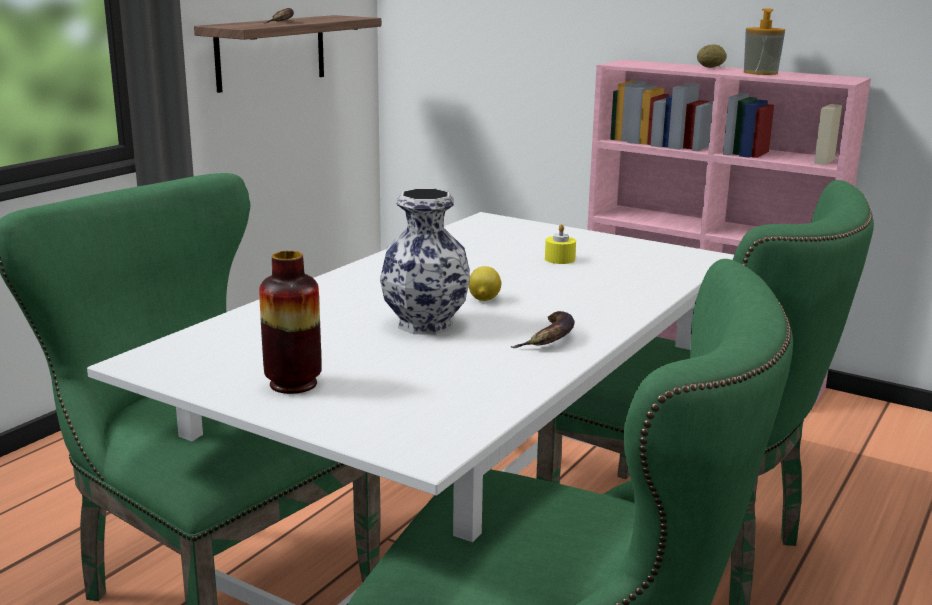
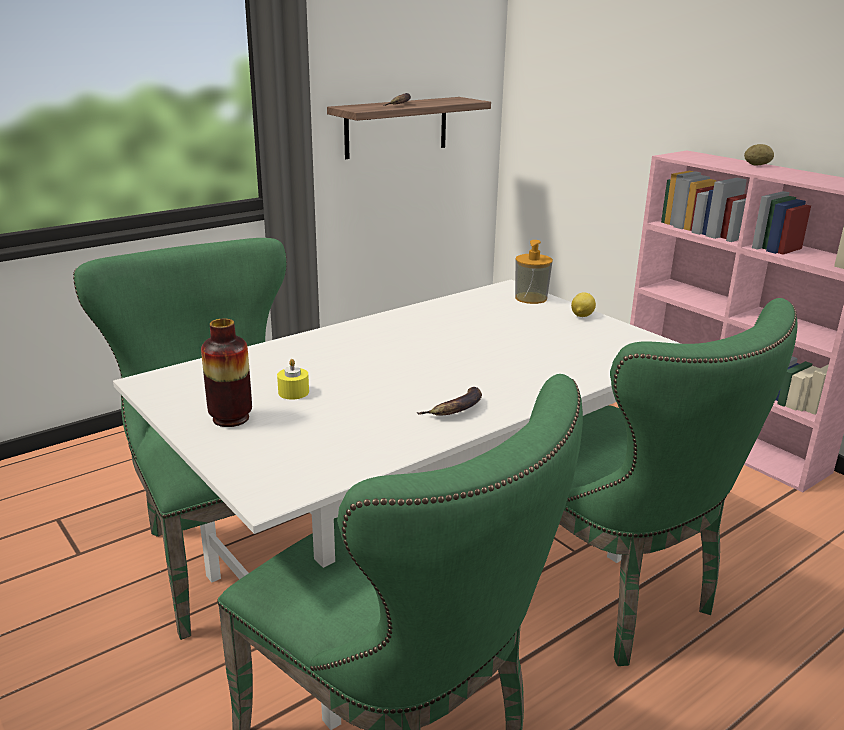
camera: 20 degrees right, 5 degrees up
vase [380,188,470,335] -> none
lemon [469,266,501,301] -> lemon moved to [571,293,596,317]
yellow candle [545,224,576,264] -> yellow candle moved to [277,359,309,400]
soap dispenser [744,8,785,75] -> soap dispenser moved to [515,240,553,304]

